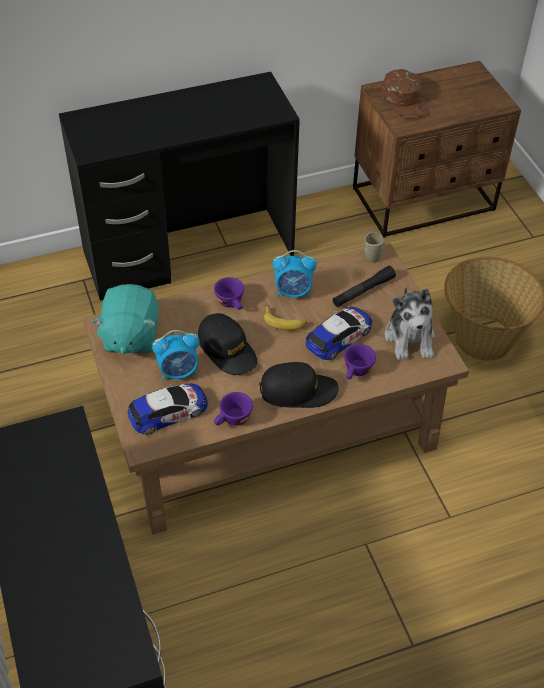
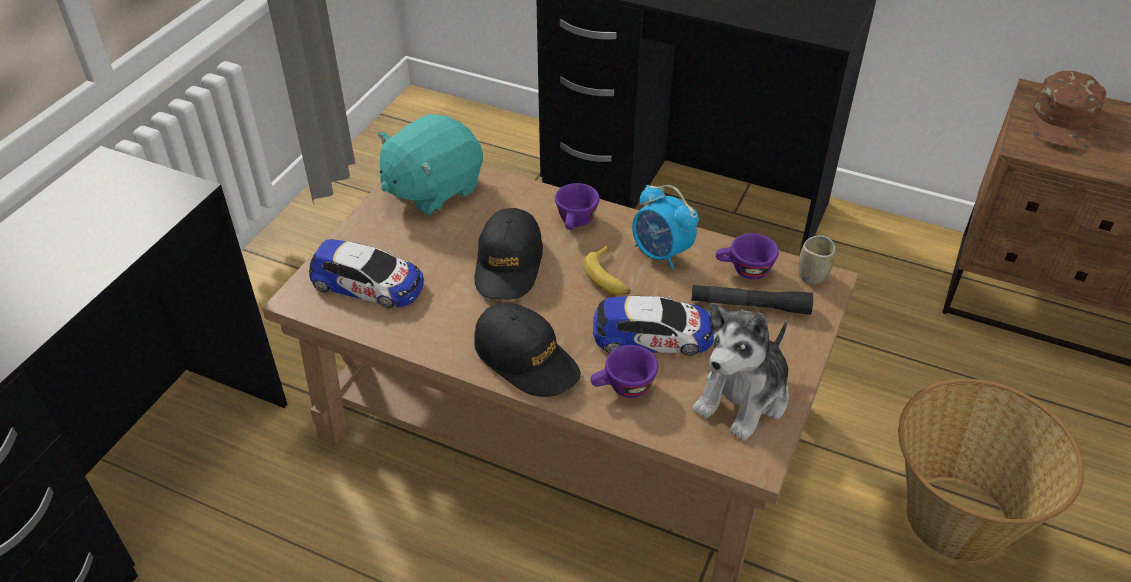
camera: 45 degrees right, 5 degrees down
alarm clock [152,330,200,381] -> none
purple cup [214,392,253,426] -> purple cup moved to [716,233,779,279]

